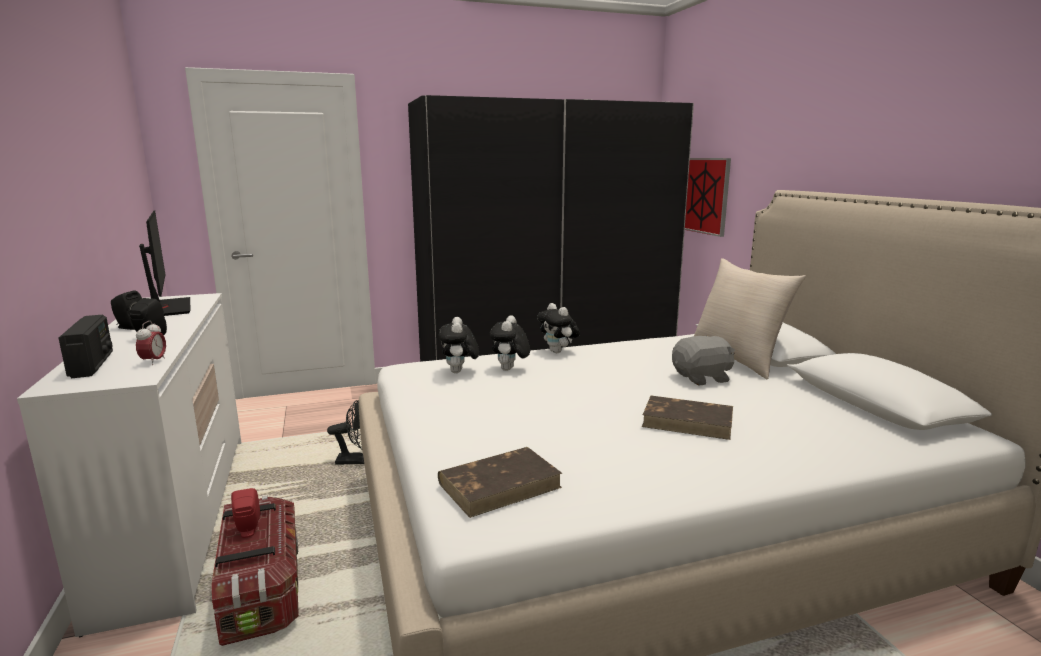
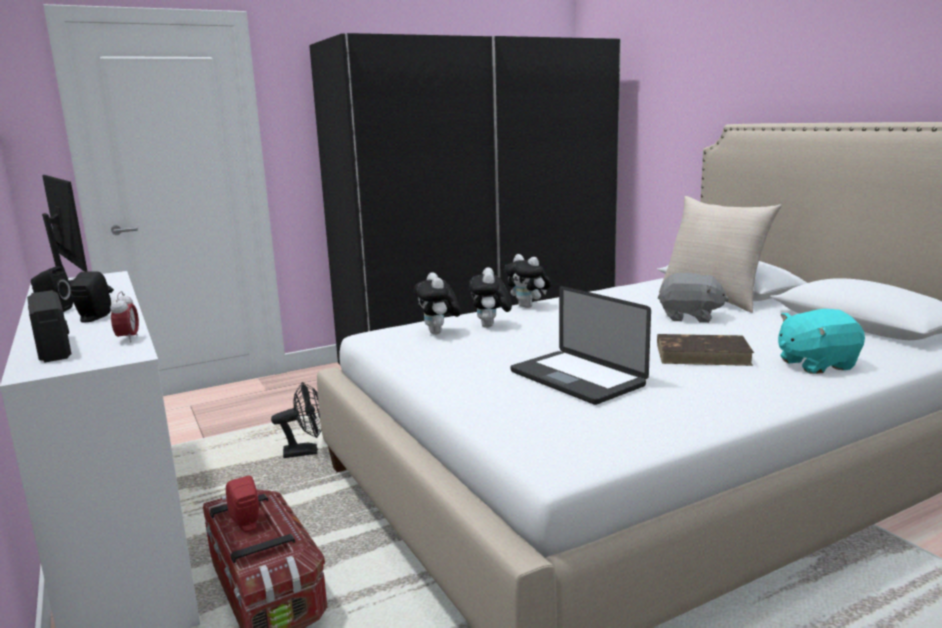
camera: 10 degrees left, 0 degrees up
brown book [438,447,562,518] -> none
grey plush toy [672,335,735,386] -> grey plush toy turned 45 degrees clockwise [658,273,729,323]
picture [685,158,731,237] -> none
none -> laptop [510,286,651,405]
none -> turquoise plush toy [778,309,865,374]

